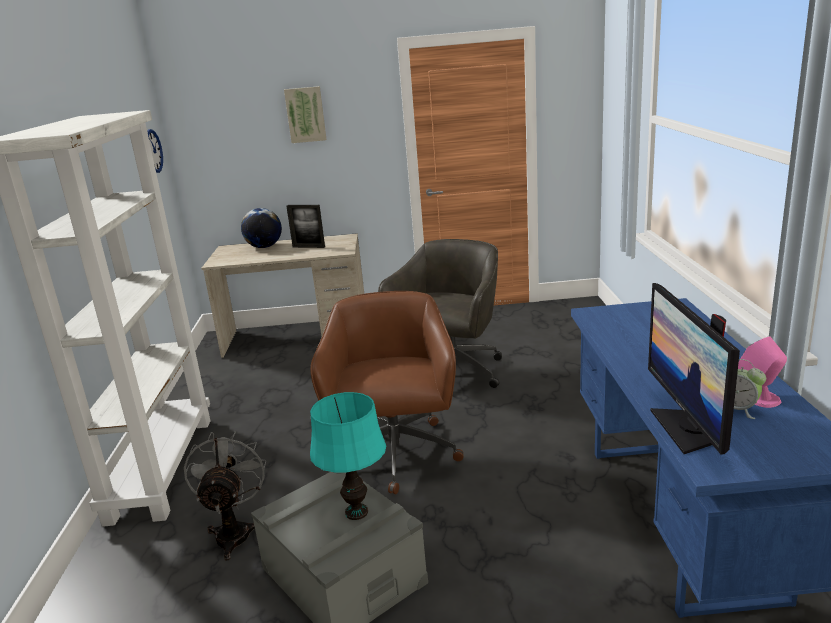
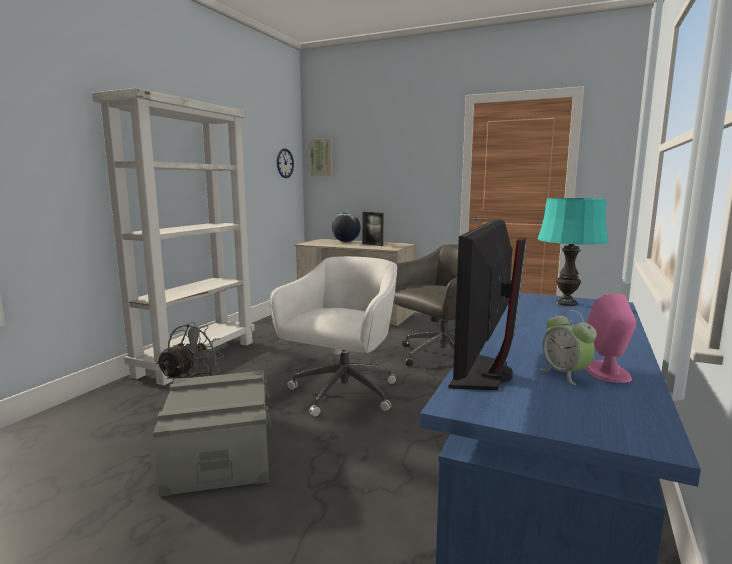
camera: 25 degrees right, 10 degrees down
picture [284,86,327,143] -> picture moved to [309,138,333,176]
brown office chair [310,291,464,494] -> white office chair [270,256,397,417]
turquoise table lamp [310,392,386,520] -> turquoise table lamp moved to [538,198,608,306]

